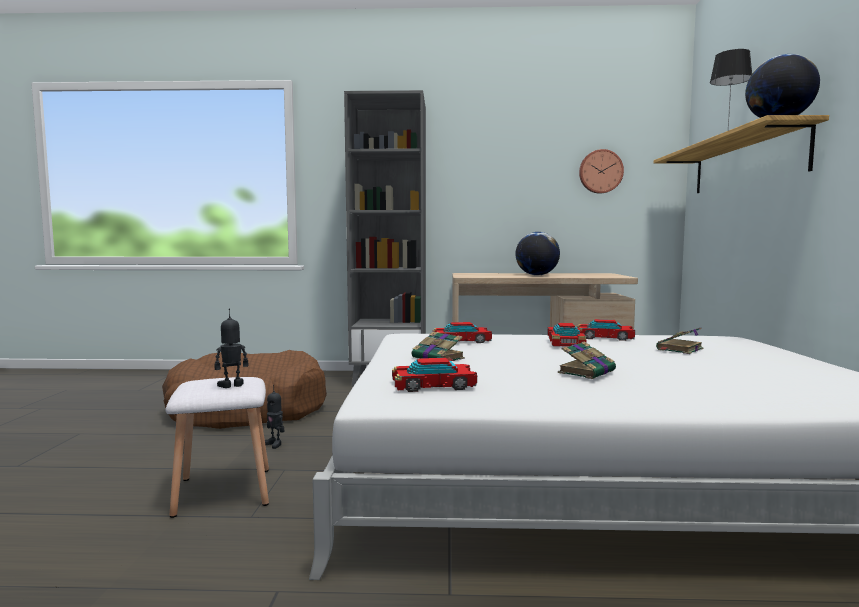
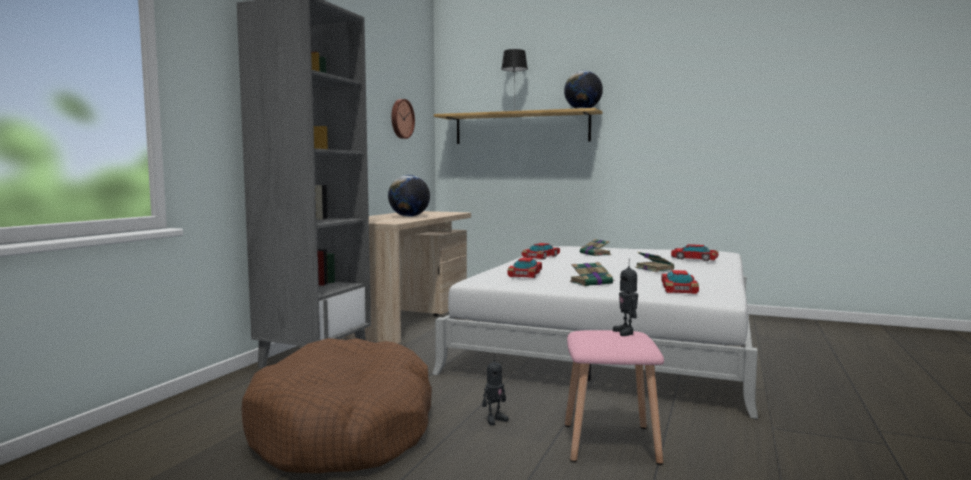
camera: 70 degrees left, 0 degrees up
white stool [165,377,269,518] -> pink stool [565,330,664,465]
toy car [548,323,586,346] -> toy car moved to [671,244,719,261]

